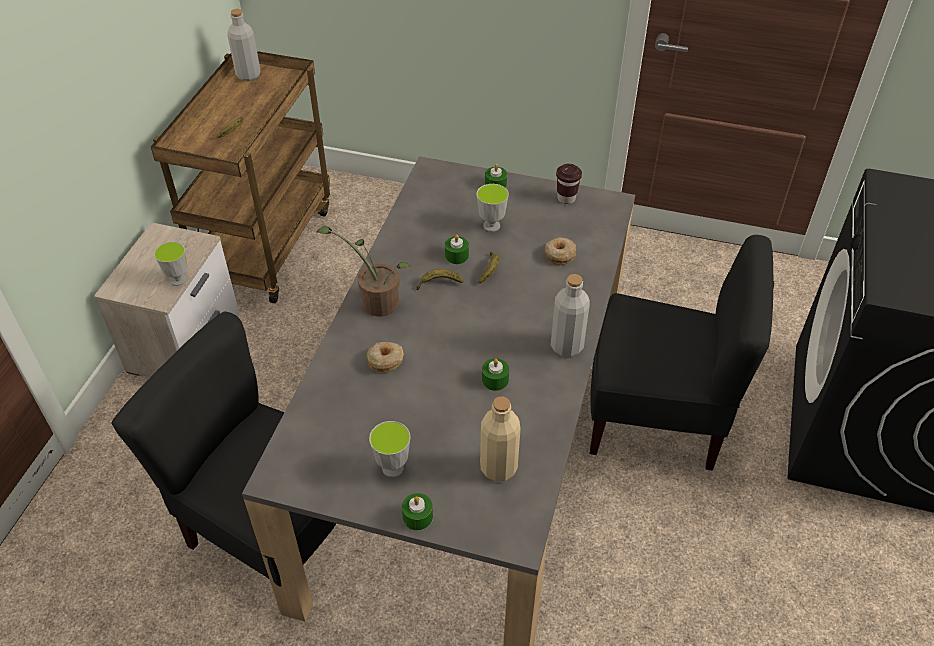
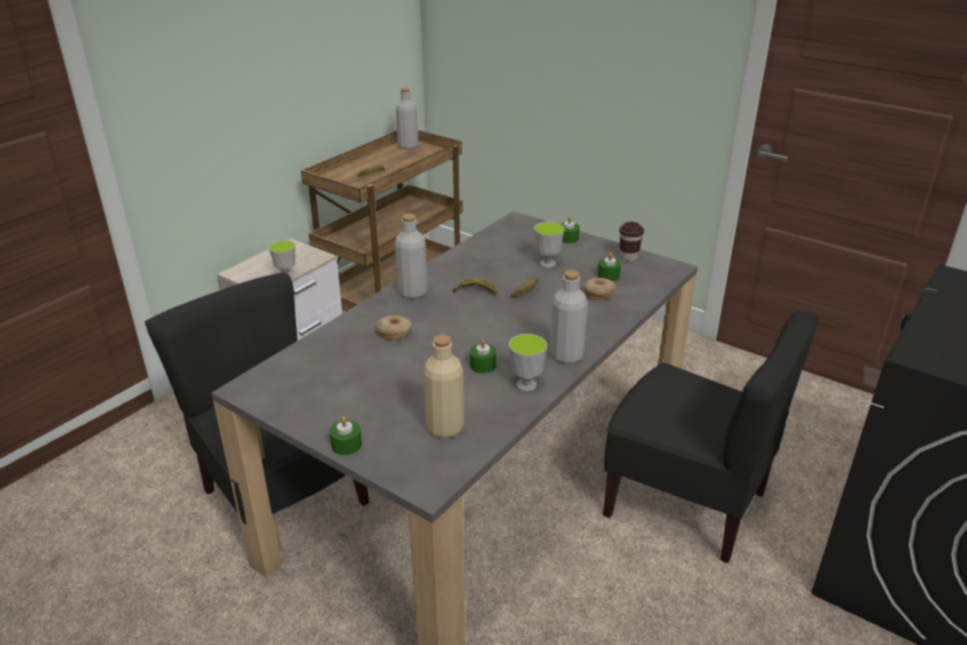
camera: 20 degrees right, 15 degrees down
potted plant [316,226,410,316] -> grey bottle [394,214,428,299]
cup [369,421,411,477] -> cup moved to [509,334,547,392]
green candle [445,234,469,264] -> green candle moved to [597,252,621,282]

